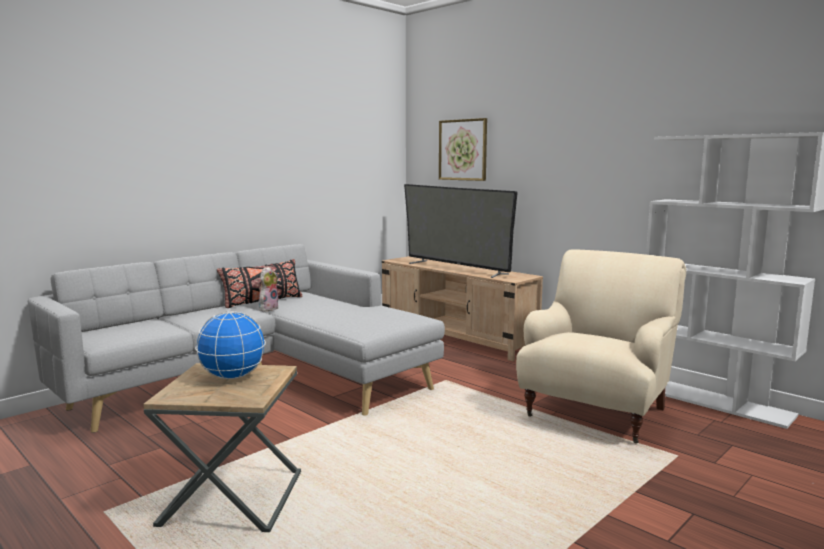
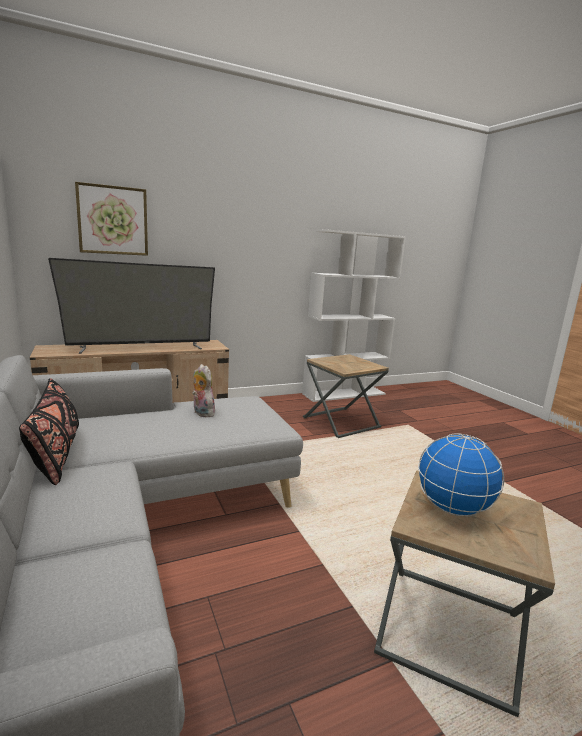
camera: 70 degrees left, 5 degrees up
plush toy [259,267,279,311] -> plush toy moved to [192,364,215,417]
beige armchair [516,249,686,443] -> brown side table [303,354,389,438]

